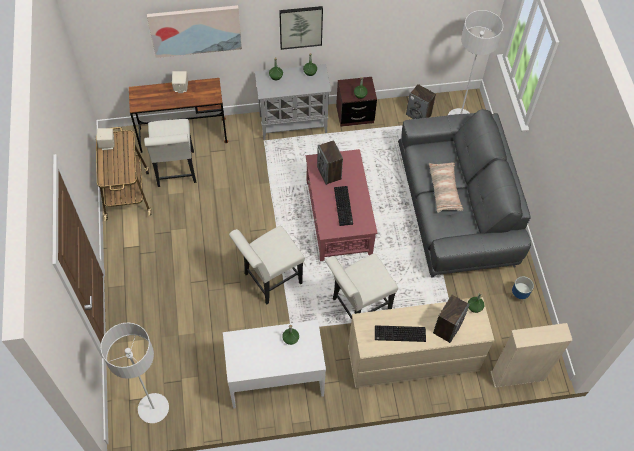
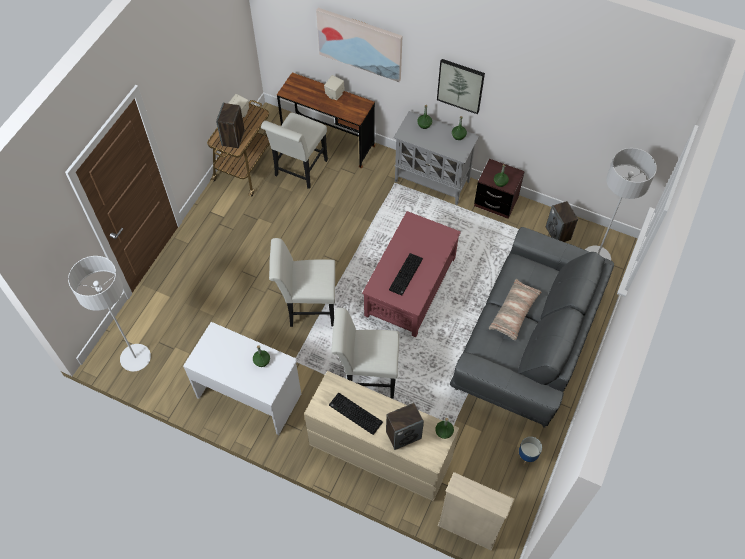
camera: 35 degrees right, 0 degrees up
speaker [317,140,343,185] -> speaker moved to [216,103,245,148]

